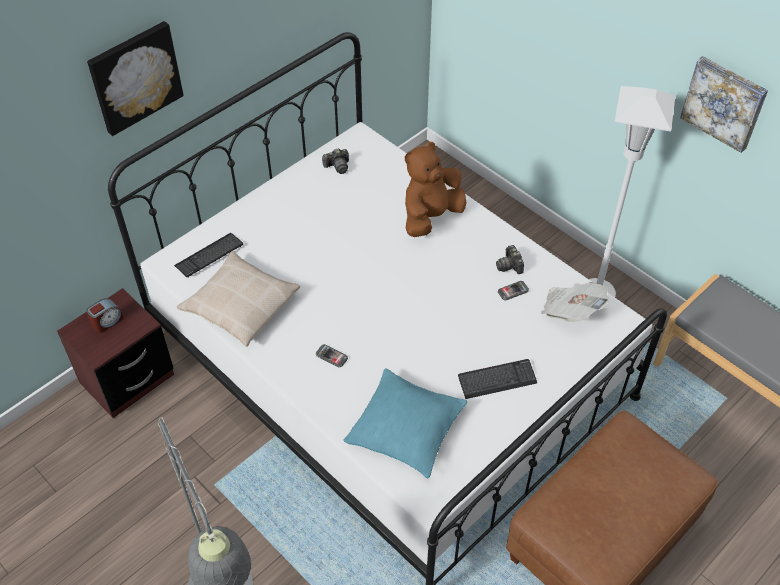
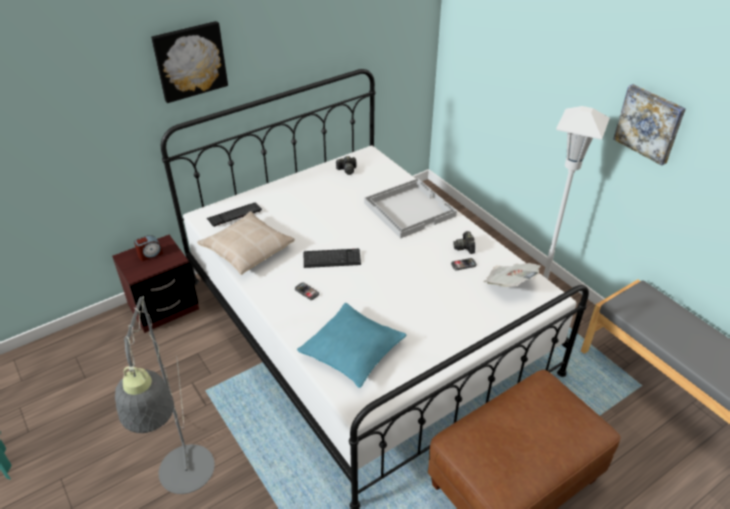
camera: 10 degrees right, 10 degrees down
brown plush toy [405,142,466,237] -> white tray [364,178,457,239]
keyboard [458,359,537,399] -> keyboard moved to [303,249,361,268]

